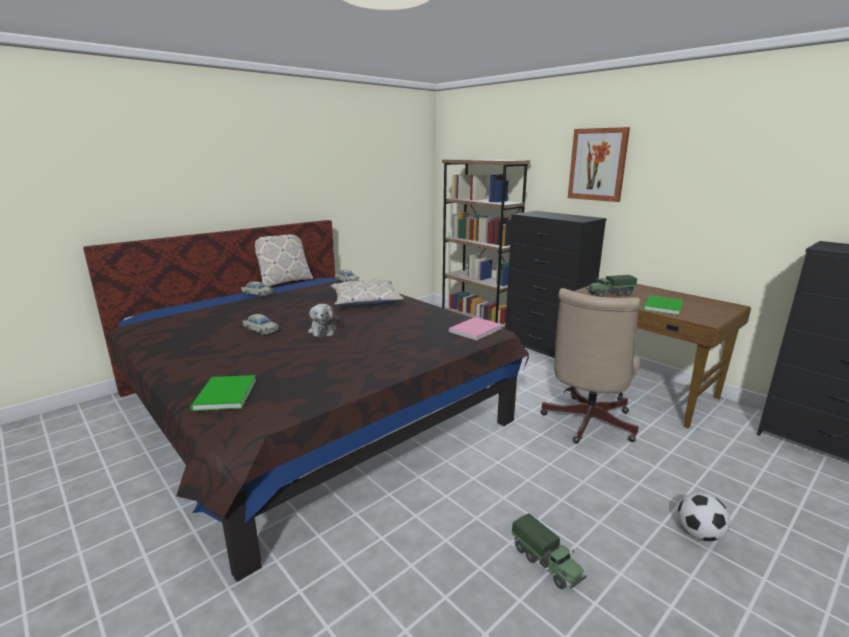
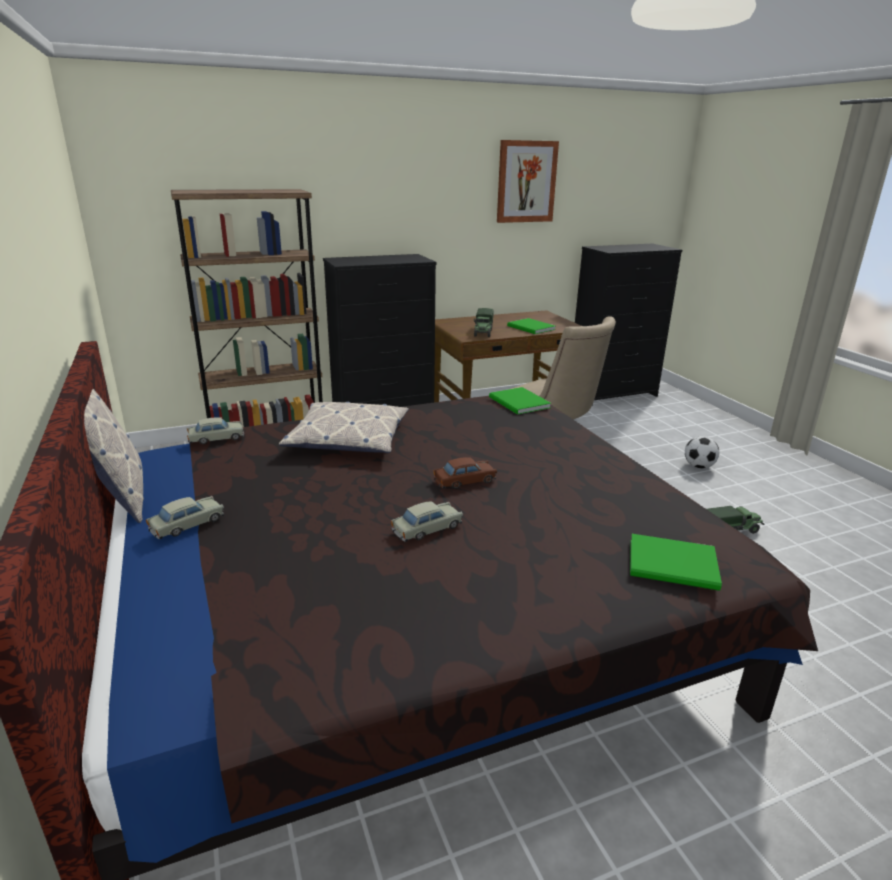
camera: 70 degrees left, 5 degrees up
plush toy [308,304,339,337] -> brown toy car [433,457,497,489]
pink book [449,317,502,341] -> green book [489,387,551,415]
picture [568,127,630,202] -> picture moved to [497,140,559,223]

